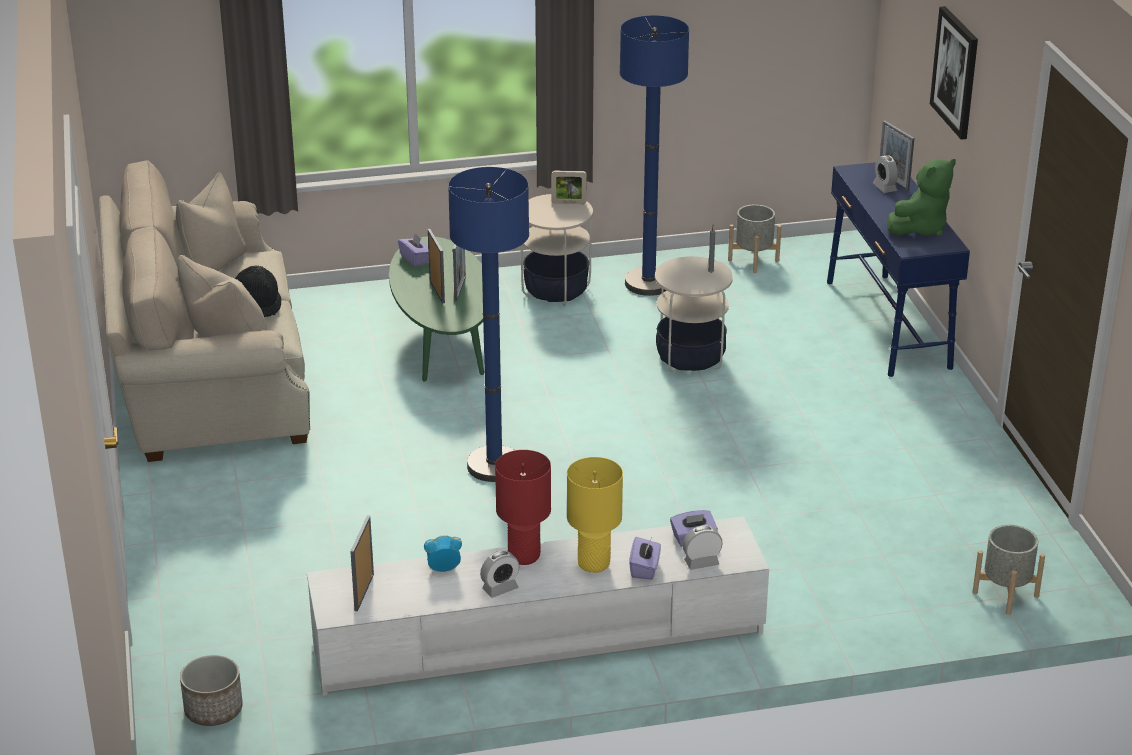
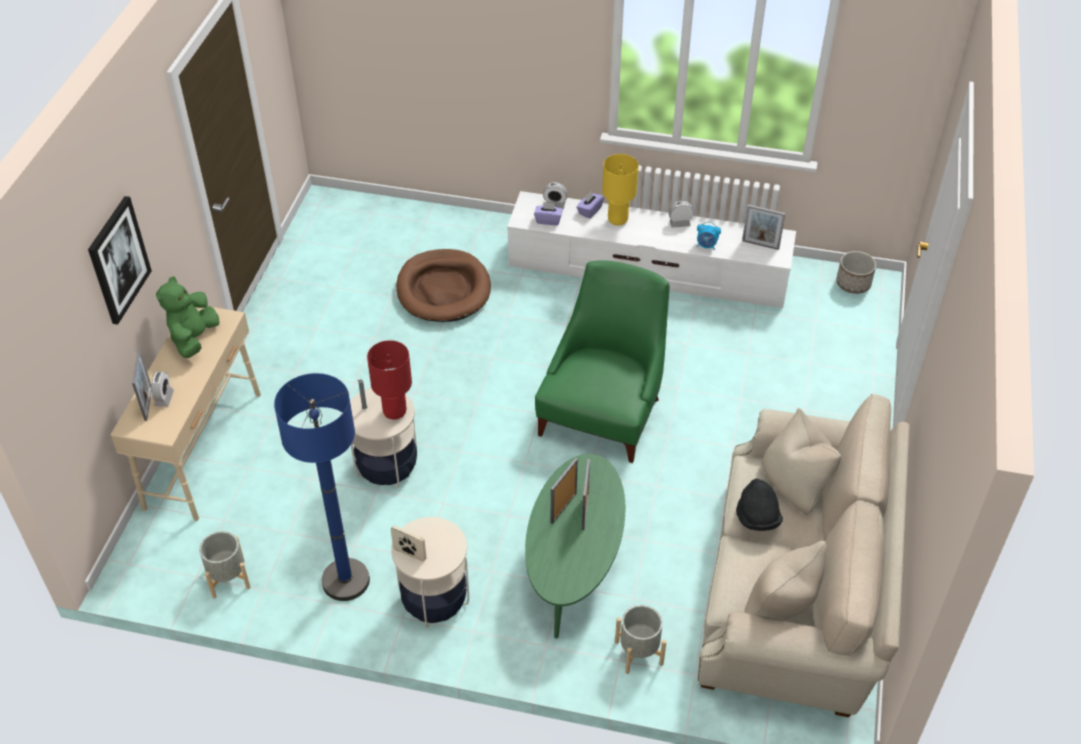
camera: 155 degrees left, 15 degrees up
picture frame [350,515,374,611] -> picture frame turned 75 degrees clockwise [742,205,786,250]
purple tissue box [398,233,429,267] -> none
blue floor lamp [448,167,529,482] -> green armchair [535,260,669,463]
red table lamp [495,450,551,565] -> red table lamp moved to [367,340,412,420]
blue console table [827,162,970,377] -> beige console table [111,306,261,521]
green plush toy [887,159,956,237] -> green plush toy turned 60 degrees counterclockwise [156,276,220,358]
grey planter [972,525,1045,615] -> grey planter moved to [615,605,667,674]
none -> brown dog bed [396,249,491,322]

